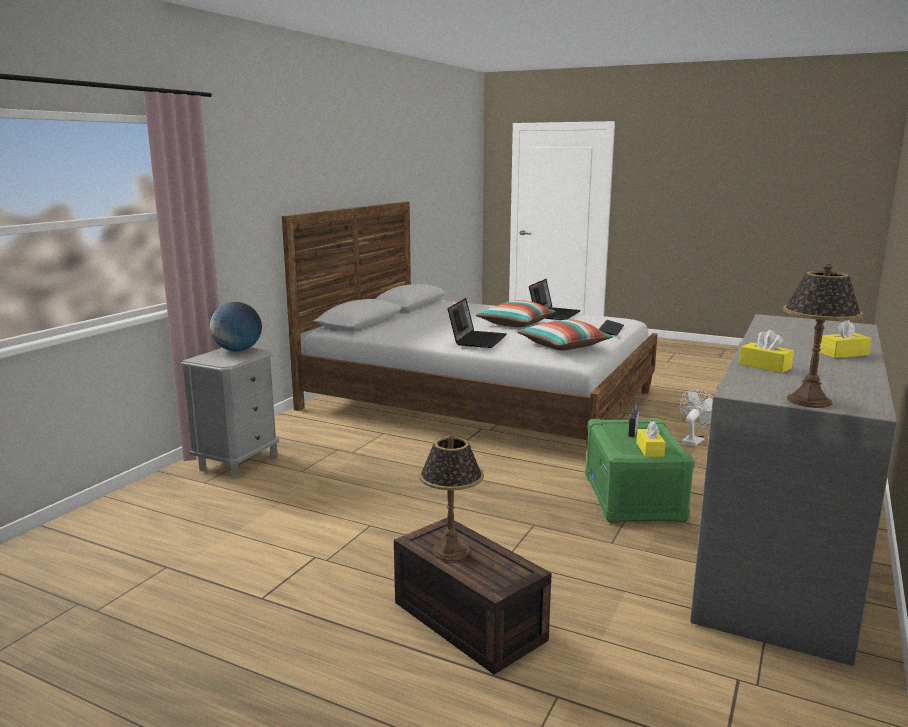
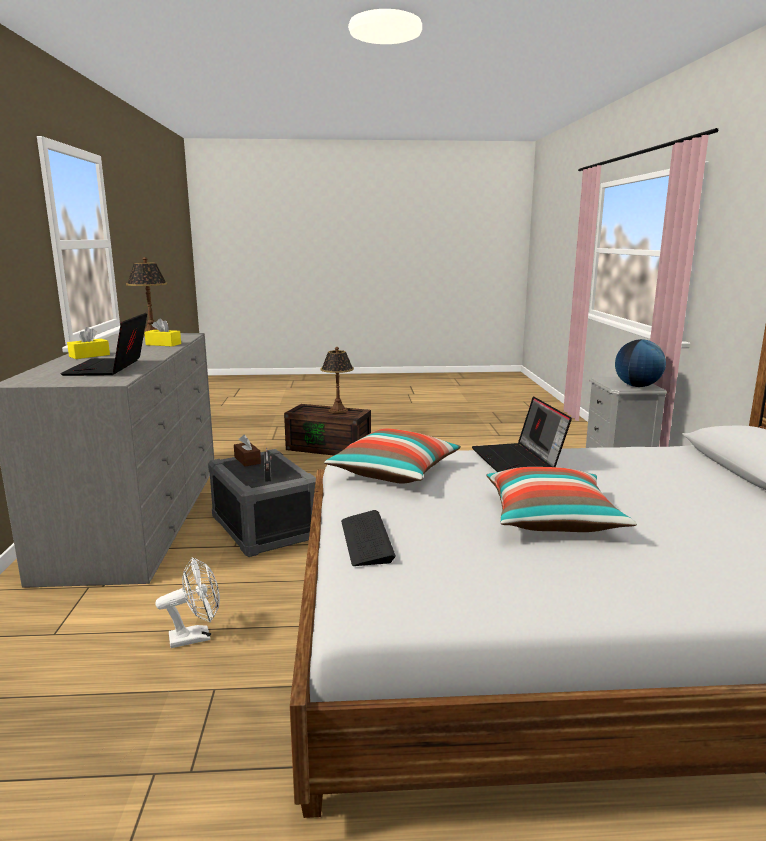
camera: 150 degrees right, 0 degrees up
laptop [529,279,581,320] -> laptop moved to [60,313,147,376]
green storage box [585,418,695,523] -> grey storage box [208,449,316,557]
yellow tissue box [637,421,665,457] -> brown tissue box [234,435,261,466]
white fan [679,390,713,446] -> white fan turned 120 degrees counterclockwise [155,557,220,648]

